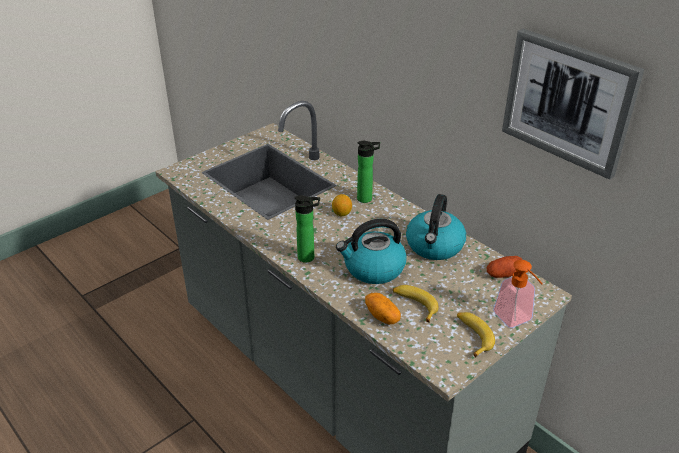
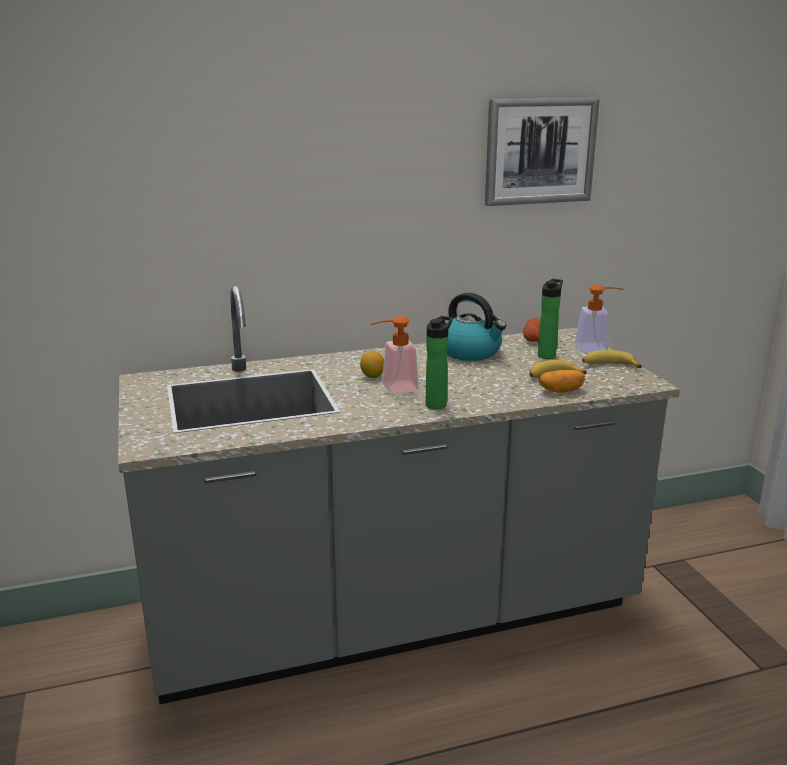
camera: 65 degrees left, 15 degrees down
kettle [336,219,407,284] -> none
bottle [357,141,380,203] -> bottle moved to [538,279,563,359]
none -> soap dispenser [370,316,419,394]

